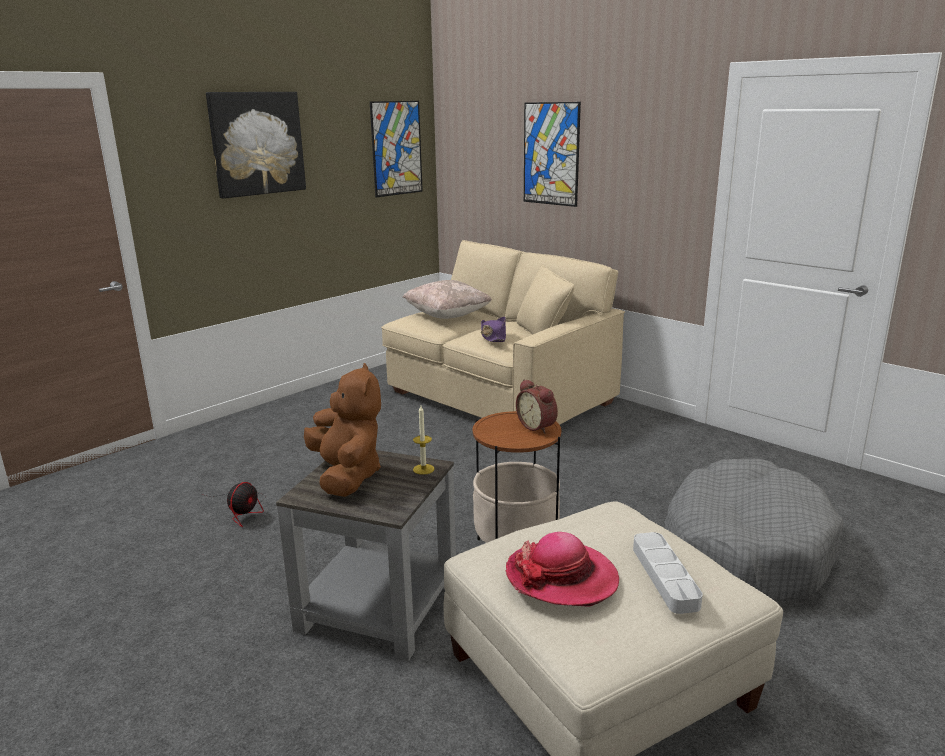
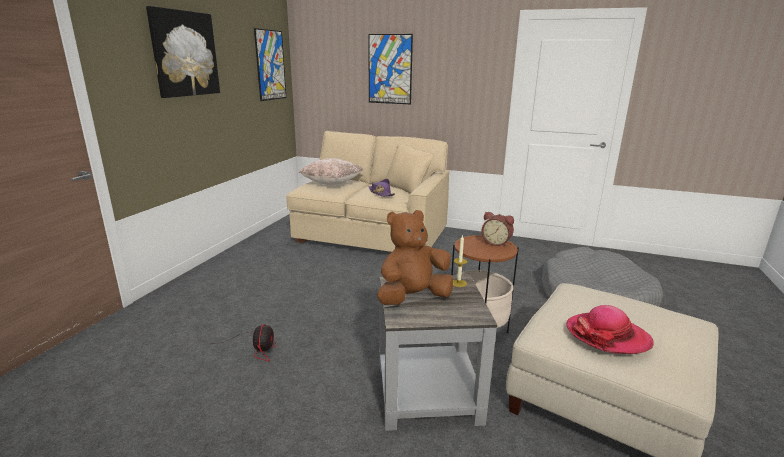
camera: 25 degrees left, 0 degrees up
brown plush toy [304,363,381,497] -> brown plush toy turned 75 degrees counterclockwise [377,210,453,305]
grey tray [633,532,703,614] -> none

